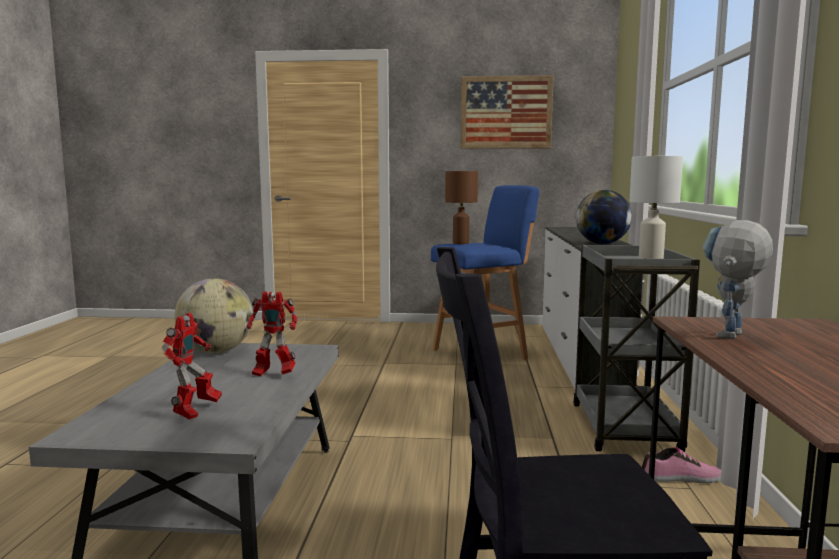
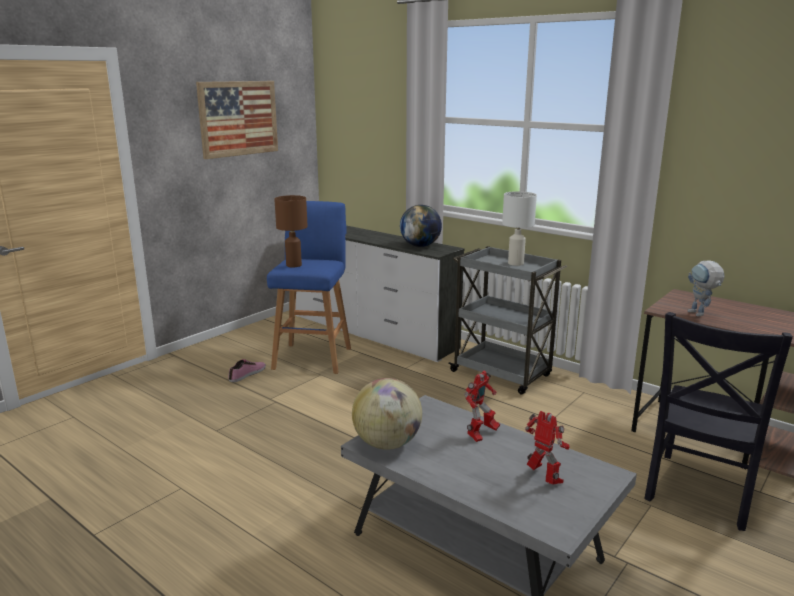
camera: 55 degrees left, 10 degrees up
shoe [642,447,721,483] -> shoe moved to [228,359,266,382]

